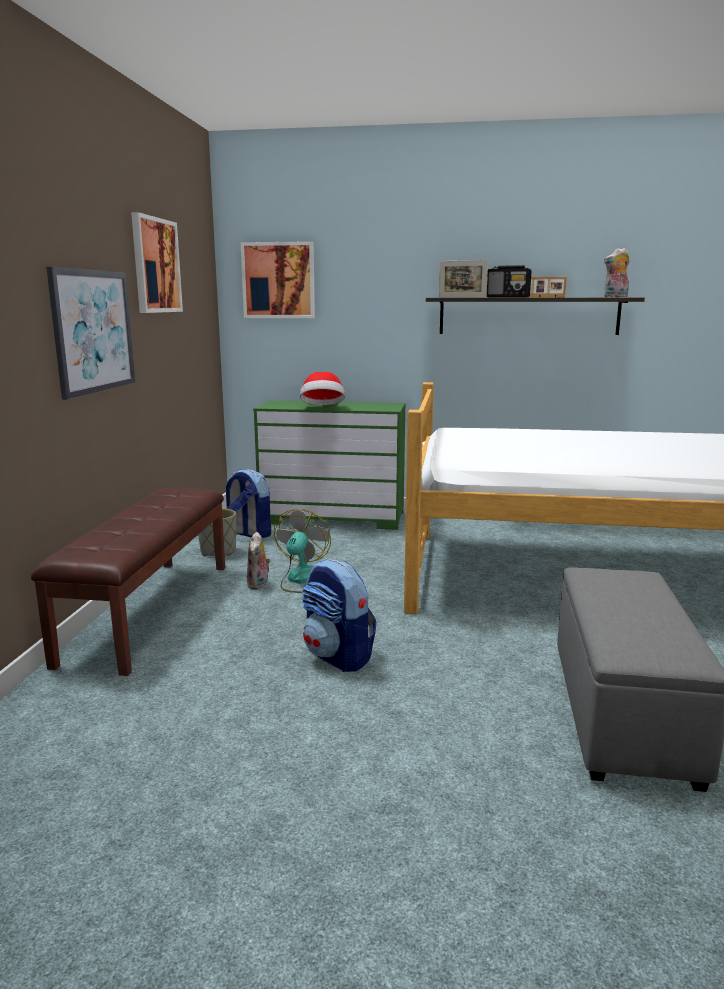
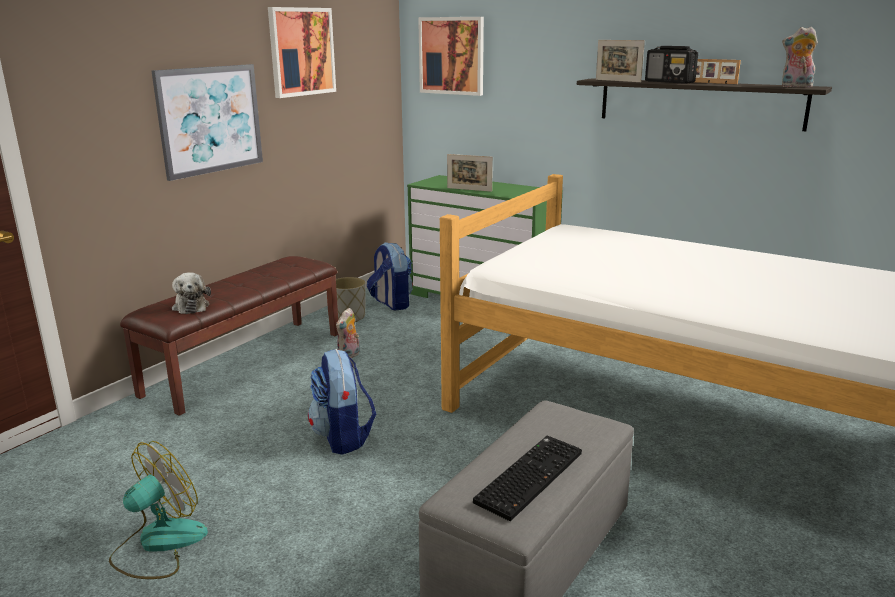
camera: 25 degrees right, 5 degrees up
fan [274,509,331,593] -> fan moved to [109,441,208,579]
hat [300,372,345,405] -> picture frame [447,154,493,192]
none -> plush toy [172,273,211,314]
none -> keyboard [473,436,582,521]

